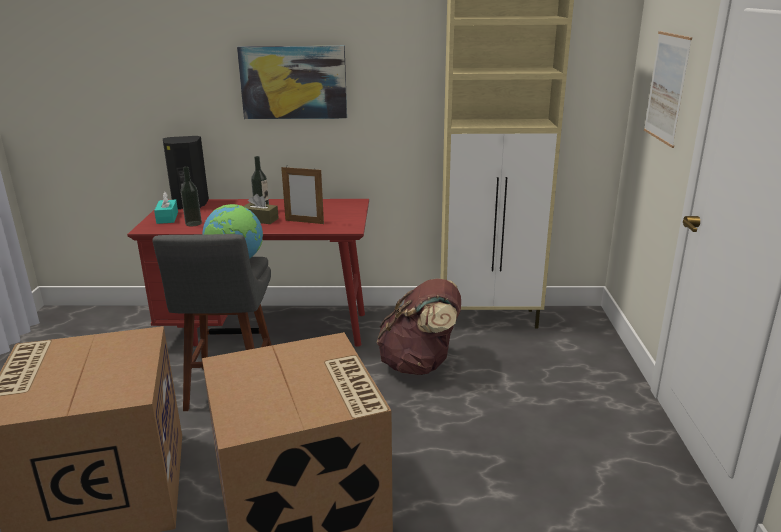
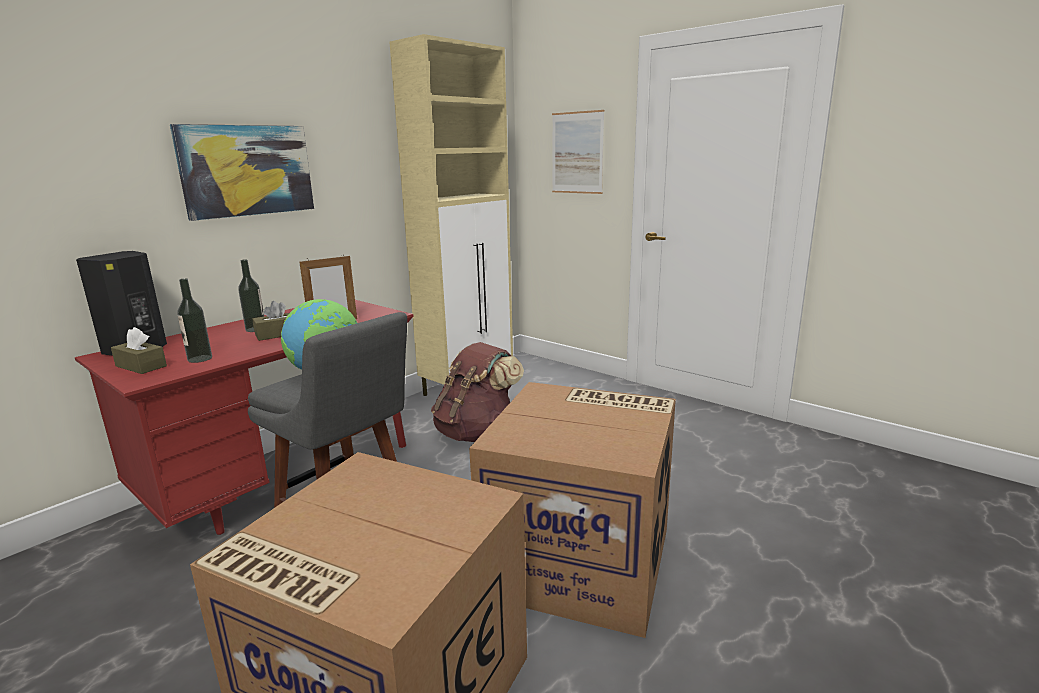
camera: 50 degrees left, 5 degrees down
turquoise tissue box [154,192,178,224] -> brown tissue box [111,327,167,374]

